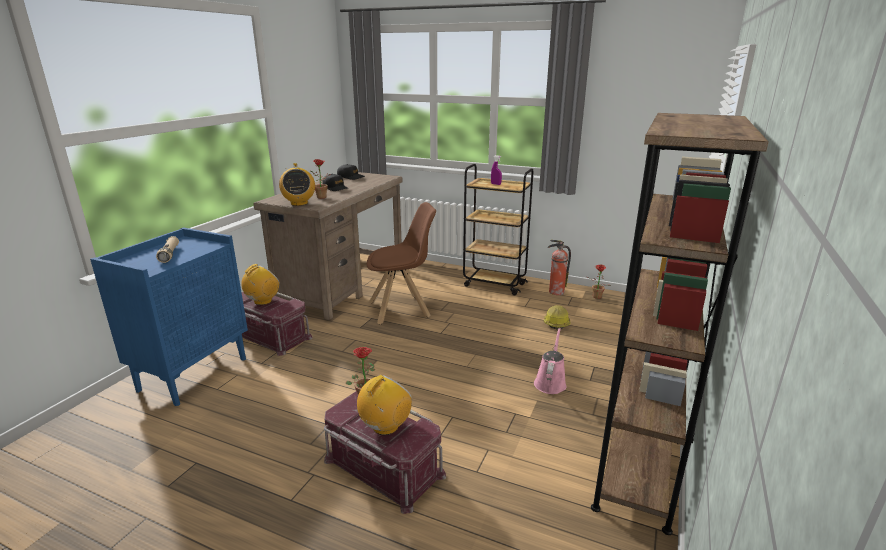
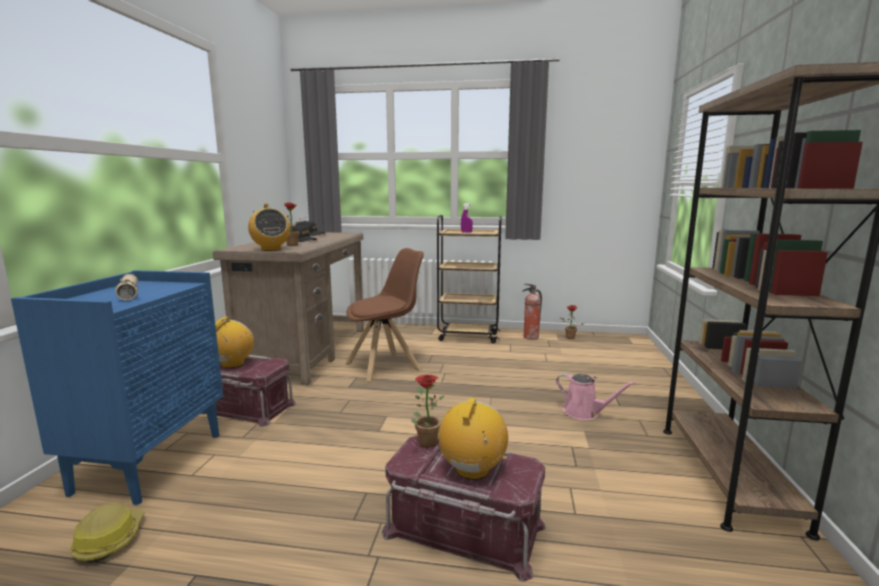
camera: 15 degrees left, 10 degrees down
pink watering can [534,328,567,394] -> pink watering can turned 120 degrees clockwise [556,373,636,420]
hard hat [544,305,570,329] -> hard hat moved to [70,503,144,563]

